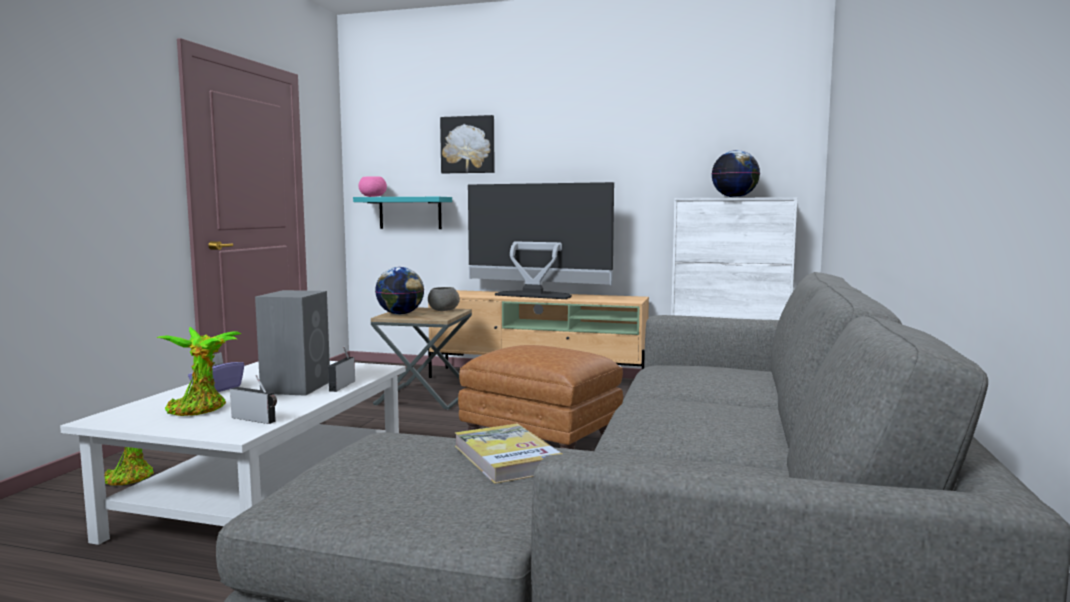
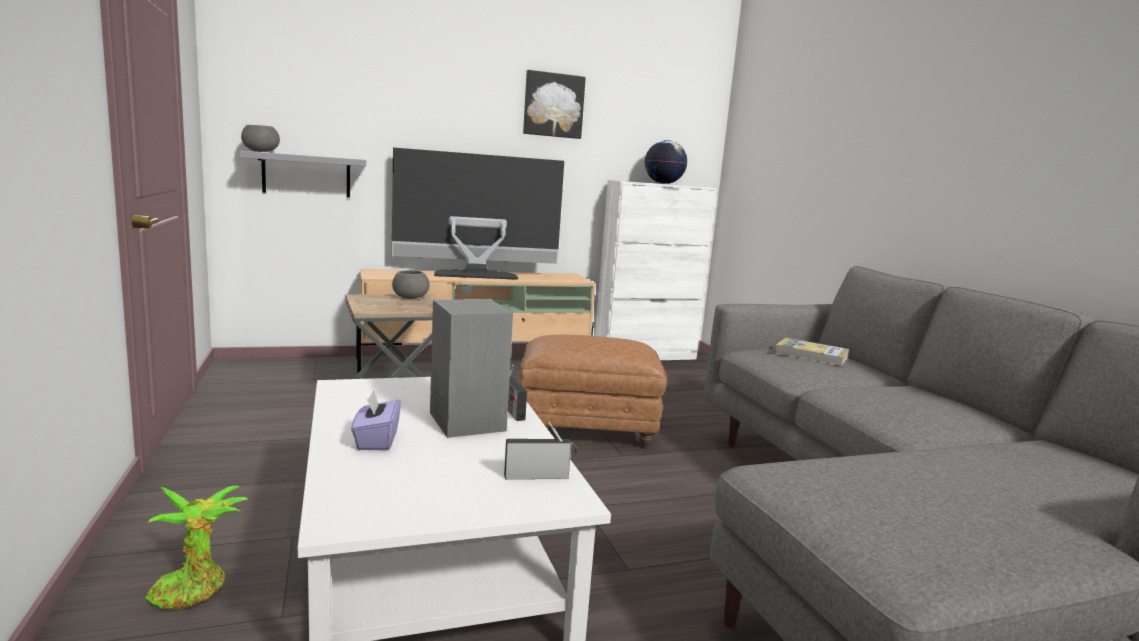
camera: 35 degrees left, 5 degrees up
potted plant [157,327,241,416] -> none
turquoise shelf [353,197,452,229] -> grey shelf [239,151,366,197]
pink bowl [359,176,387,197] -> grey bowl [241,125,280,152]
globe [375,267,424,315] -> none
picture [440,115,495,173] -> picture moved to [523,70,586,139]
book [455,424,562,484] -> book moved to [775,338,849,366]

